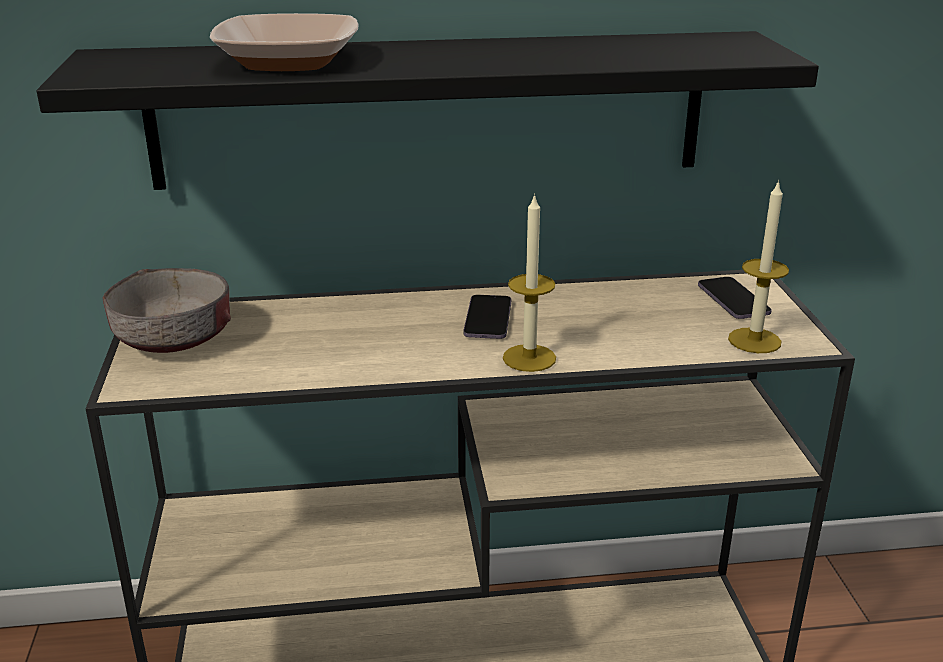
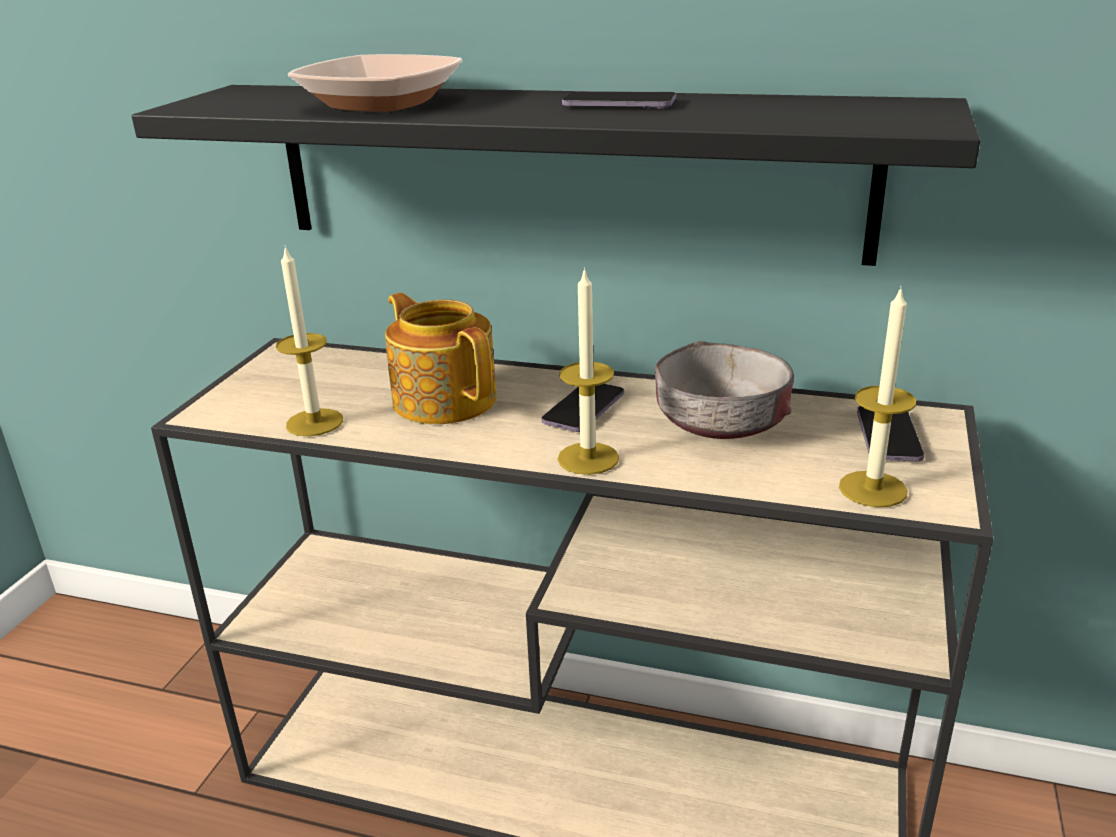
camera: 25 degrees right, 0 degrees up
grey bowl [102,268,231,353] -> grey bowl moved to [655,341,794,439]
none -> candle [276,245,343,436]
none -> teapot [385,293,497,424]
none -> phone [562,91,676,109]

